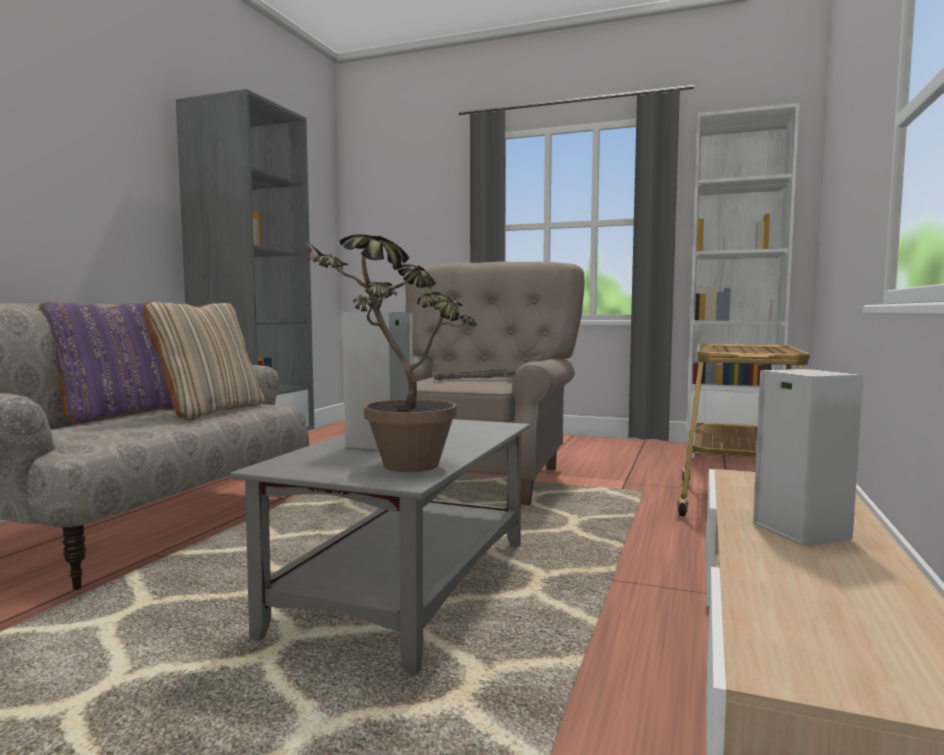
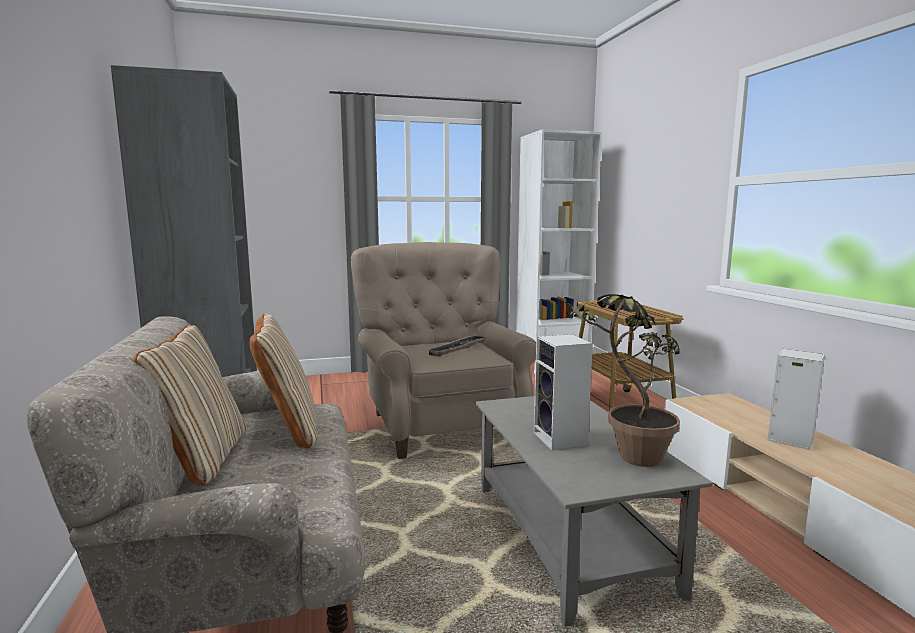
camera: 35 degrees left, 5 degrees up
purple pillow [39,302,174,424] -> beige pillow [132,325,247,485]

